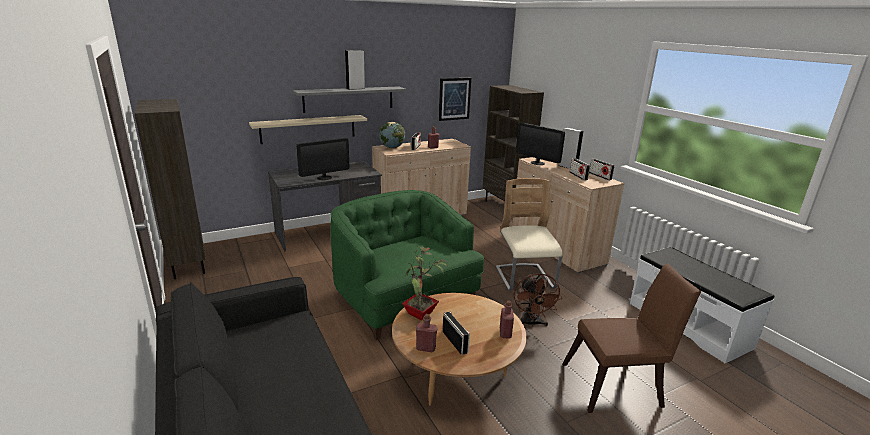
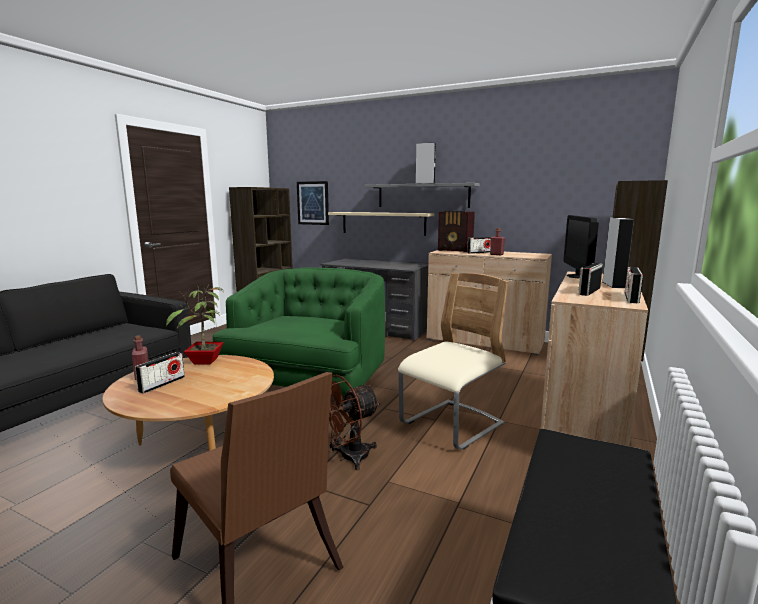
camera: 55 degrees right, 10 degrees down
monitor [296,138,349,180] -> none
globe [379,122,405,148] -> radio [438,211,475,252]
picture [439,78,471,121] -> picture moved to [297,181,329,225]
red bottle [500,301,514,339] -> none

